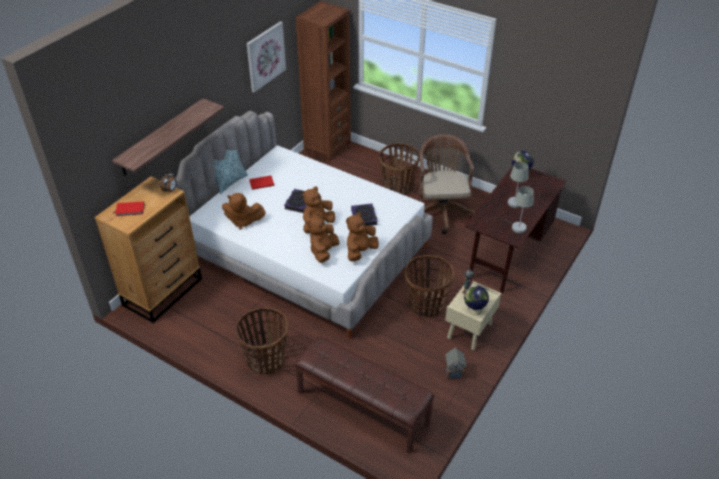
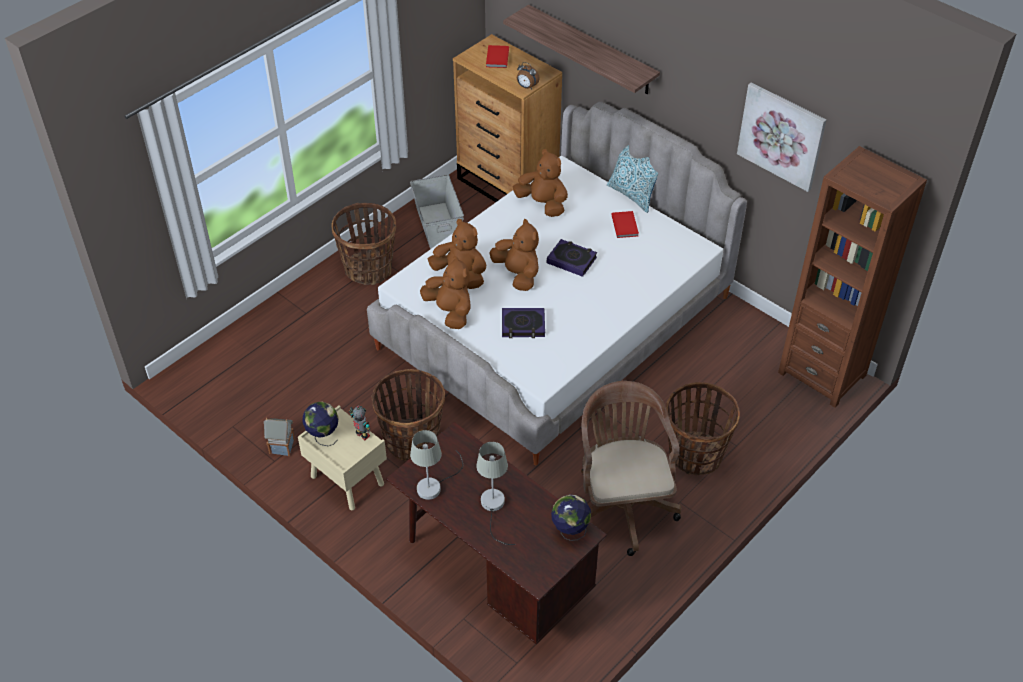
camera: 100 degrees right, 5 degrees up
brown plush toy [222,193,266,230] -> brown plush toy turned 105 degrees clockwise [513,149,568,217]
brown bench [294,336,434,453] -> none
brown office chair [419,134,475,234] -> brown office chair turned 105 degrees counterclockwise [581,381,681,556]
none -> grey storage box [410,174,464,249]

